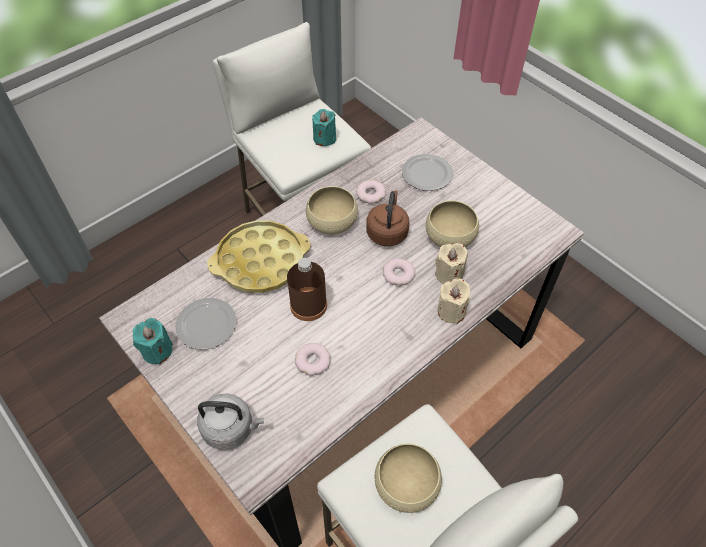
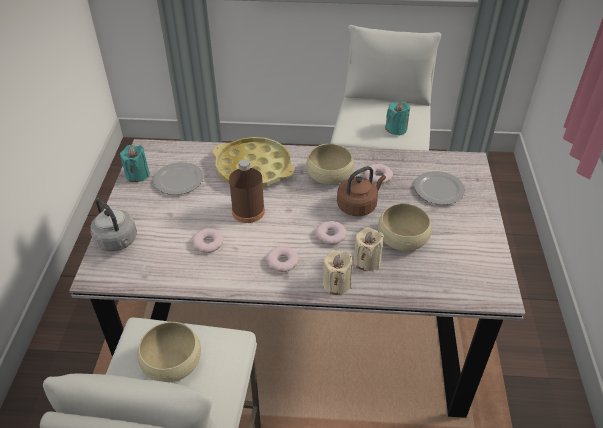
camera: 45 degrees right, 10 degrees down
none -> donut [266,246,299,272]

